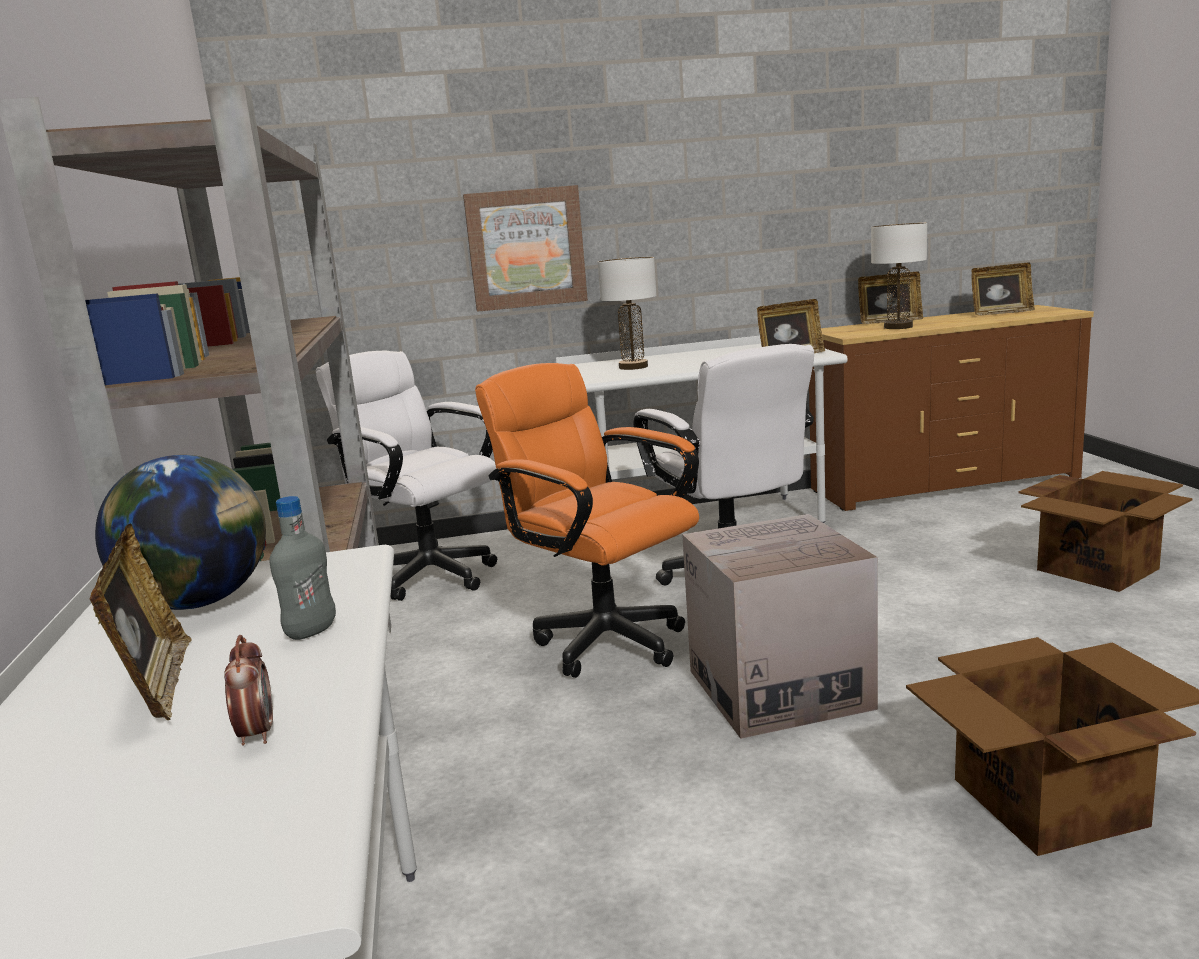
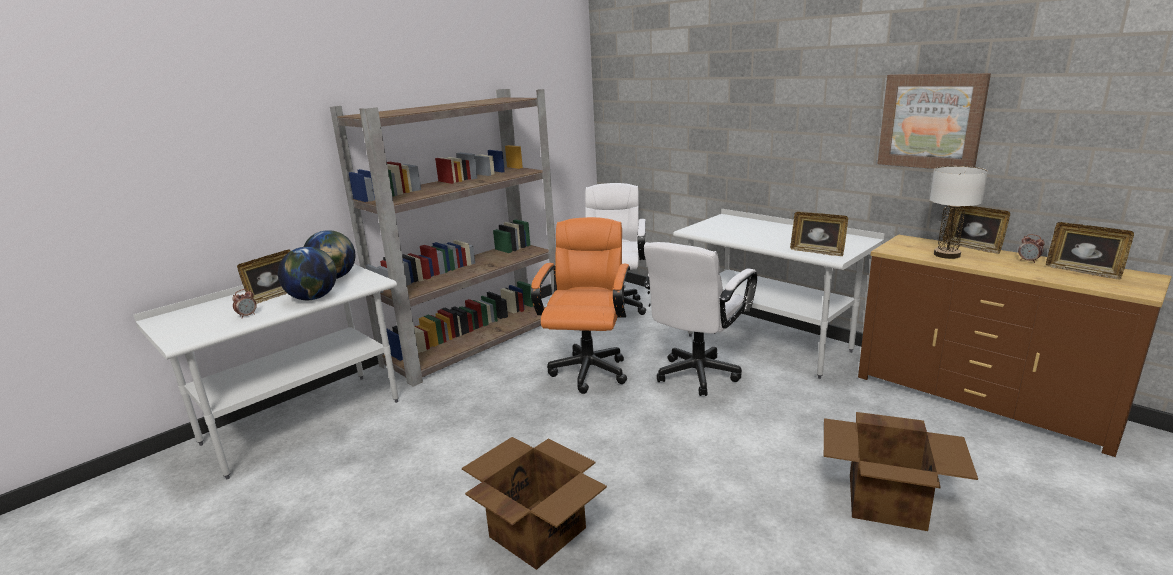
camera: 55 degrees right, 5 degrees up
grey bottle [269,496,336,640] -> globe [278,247,337,300]
picture [463,185,588,312] -> picture moved to [878,73,991,169]
table lamp [598,257,657,370] -> none
cardboard box [682,514,878,739] -> none
none -> alarm clock [1018,234,1045,263]

